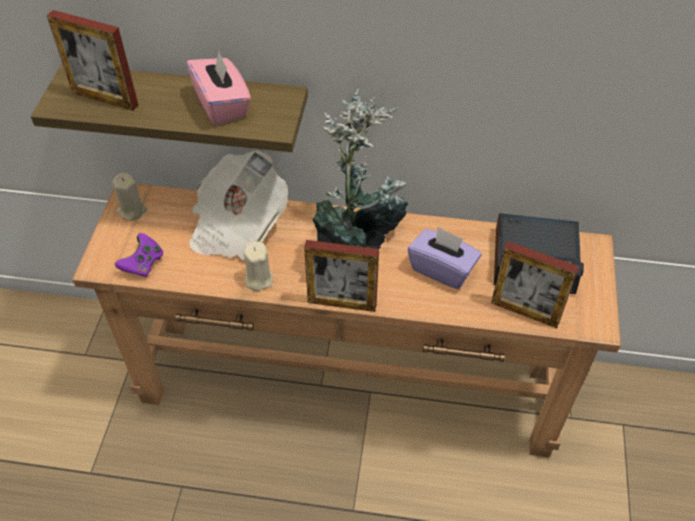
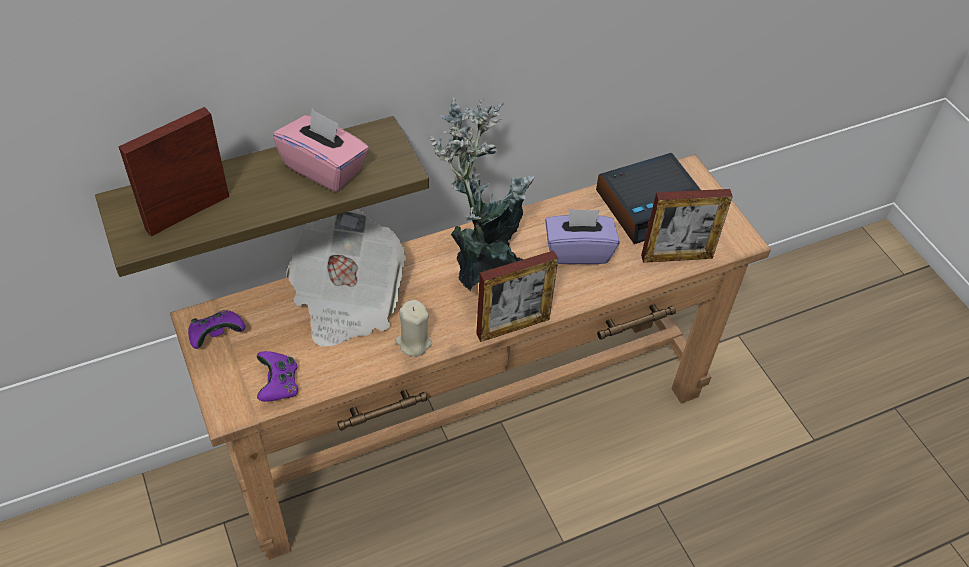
camera: 35 degrees left, 0 degrees up
picture frame [47,10,138,111] -> picture frame turned 150 degrees clockwise [118,107,229,237]
beige candle [112,173,147,221] -> purple game controller [188,310,245,349]

